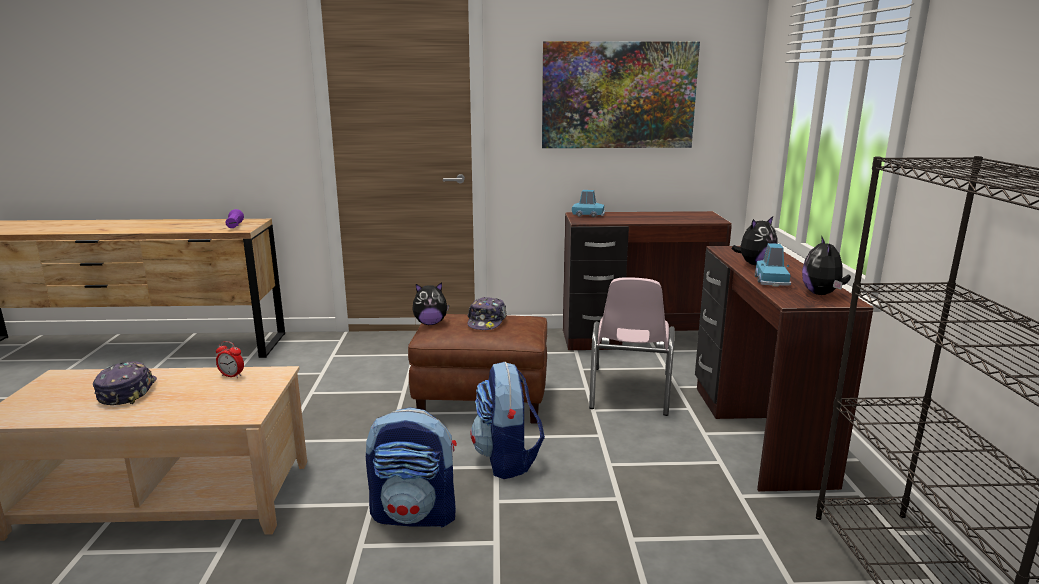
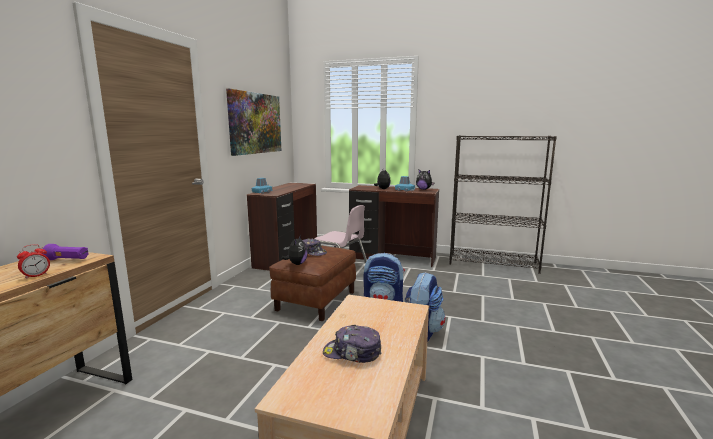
camera: 70 degrees left, 5 degrees down
alarm clock [216,341,244,378] -> alarm clock moved to [17,244,50,279]

